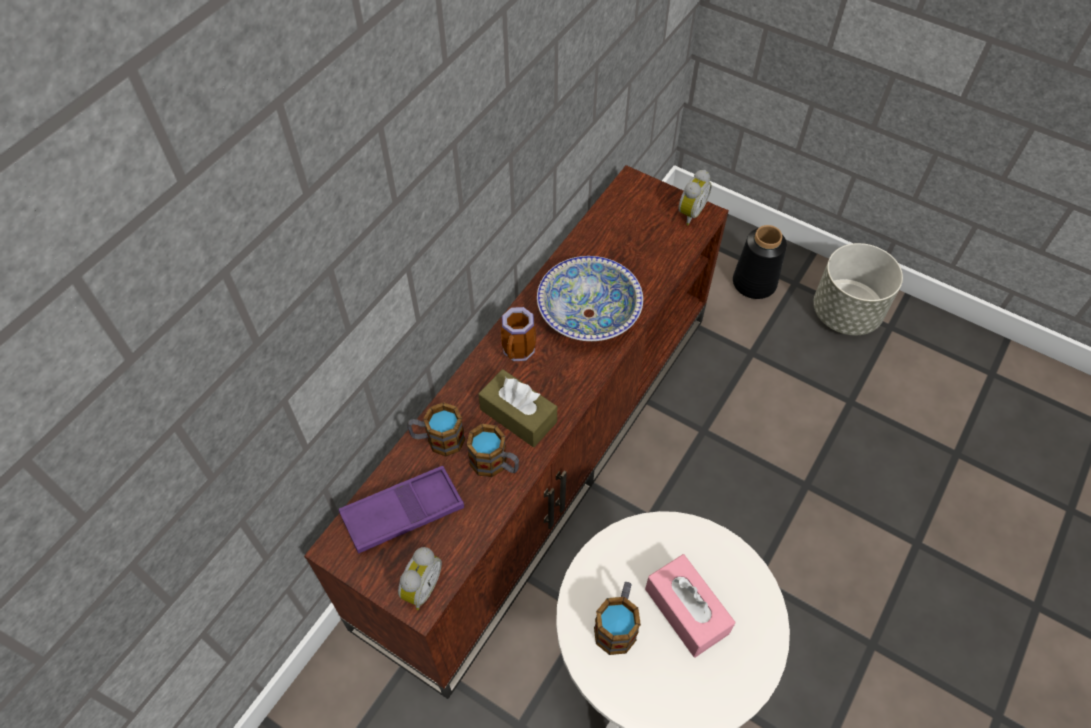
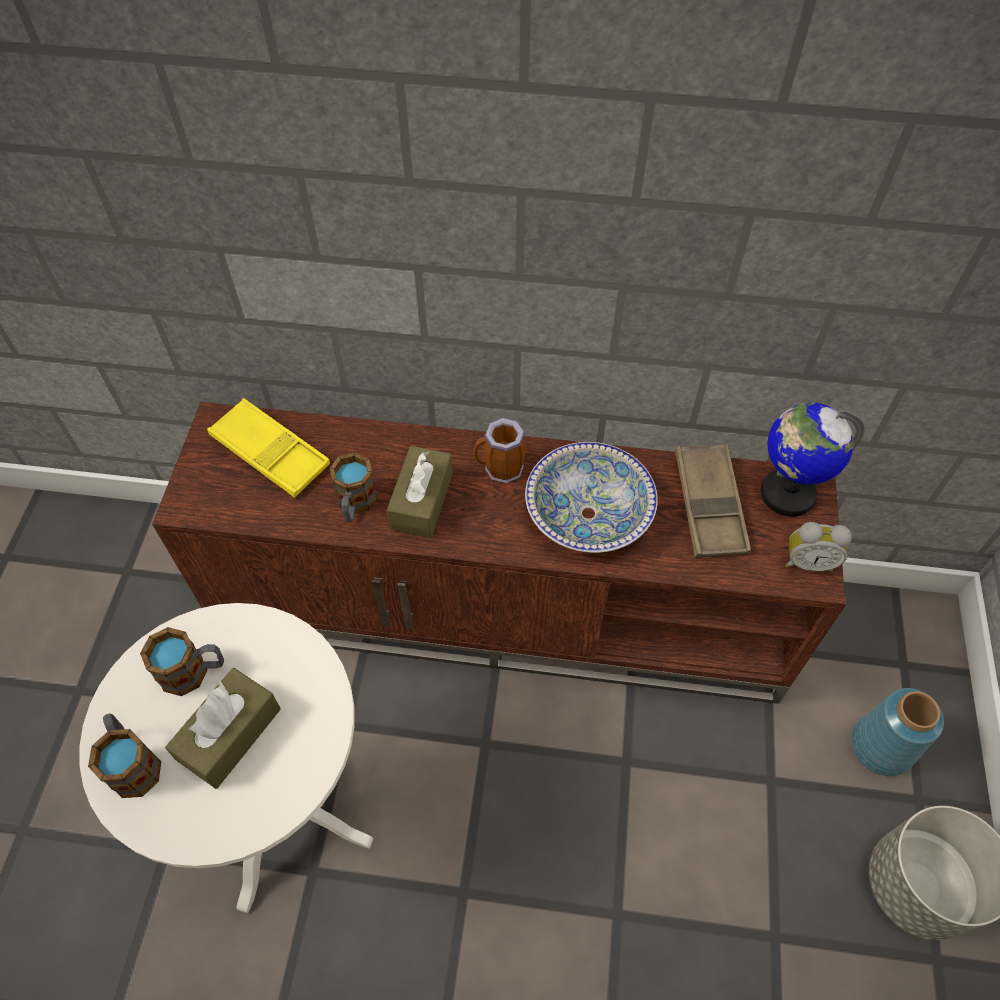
camera: 65 degrees right, 0 degrees up
purple tray [339,466,464,554] -> yellow tray [207,398,330,498]
alarm clock [398,547,442,610] -> none
mug [407,402,465,456] -> mug moved to [88,713,161,798]
pink tissue box [645,554,735,657] -> brown tissue box [165,668,281,789]
black vase [733,225,787,299] -> blue vase [851,688,944,776]
none -> brown tray [675,444,751,558]
none -> globe [761,403,865,517]

